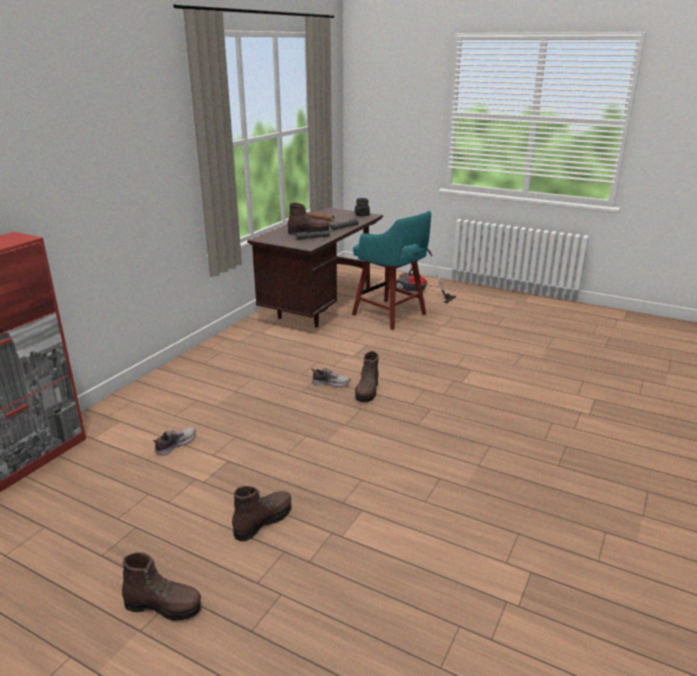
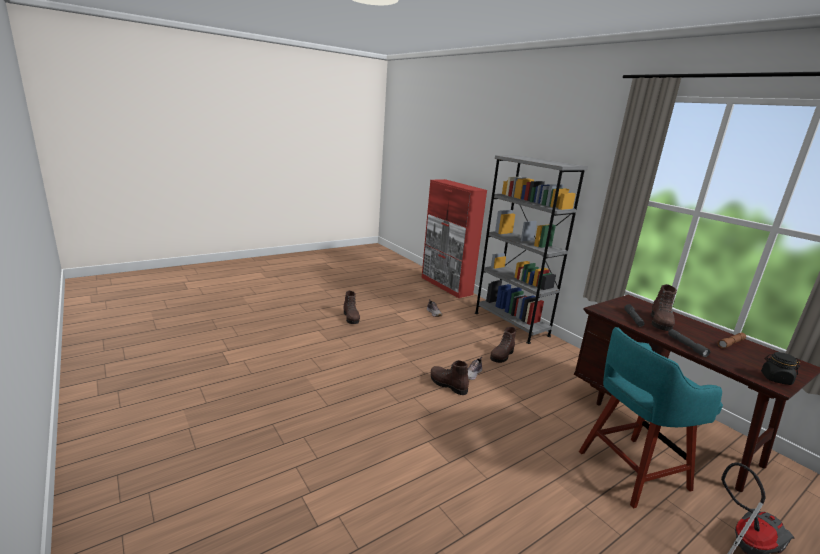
camera: 115 degrees right, 5 degrees down
brown boot [122,552,201,621] -> brown boot moved to [490,327,516,363]
none -> grey bookcase [475,155,588,344]

